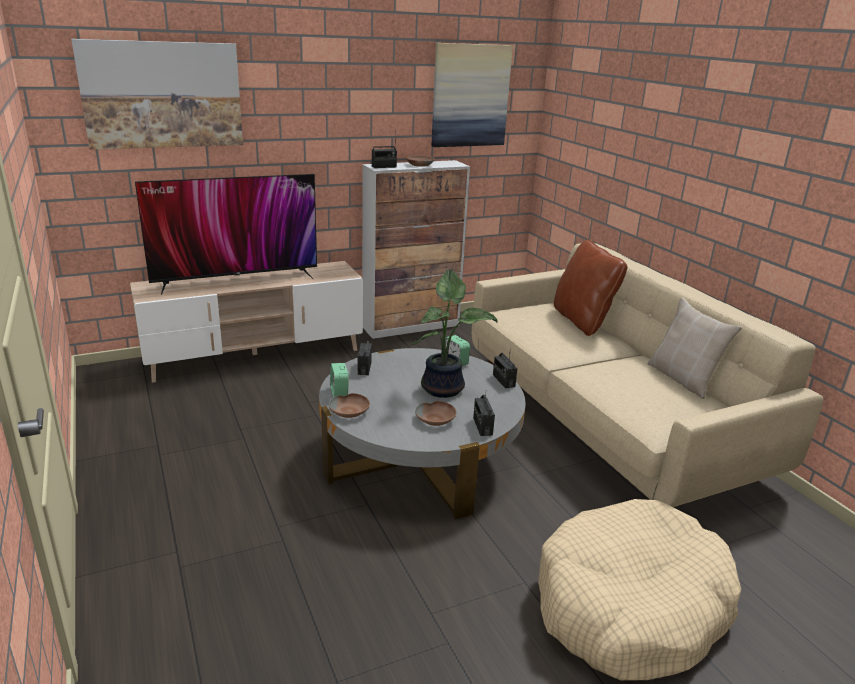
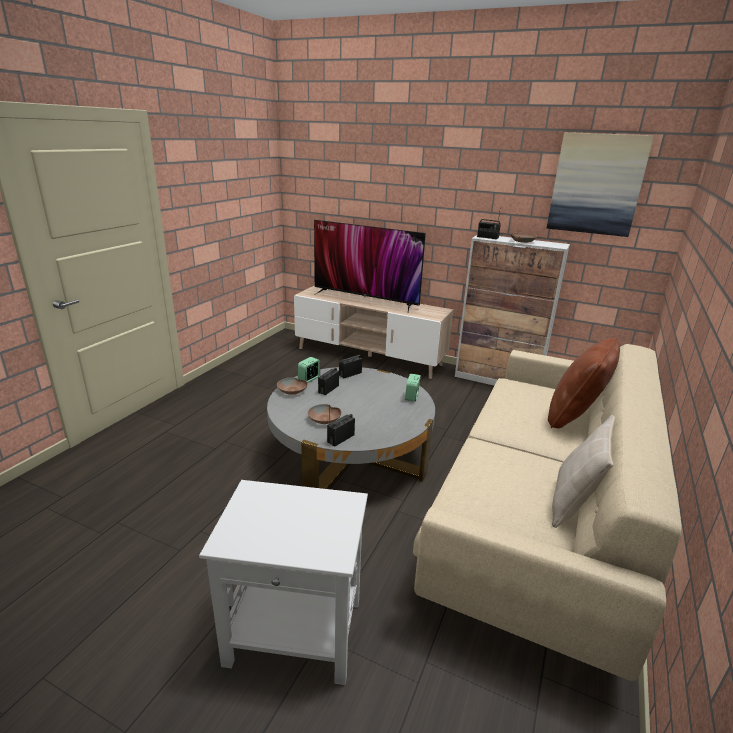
camera: 50 degrees right, 0 degrees up
picture [71,39,243,150] -> none
potted plant [411,269,497,398] -> none
radio [493,347,517,389] -> radio moved to [318,367,339,395]
beige dog bed [538,499,741,681] -> white side table [199,480,368,685]

